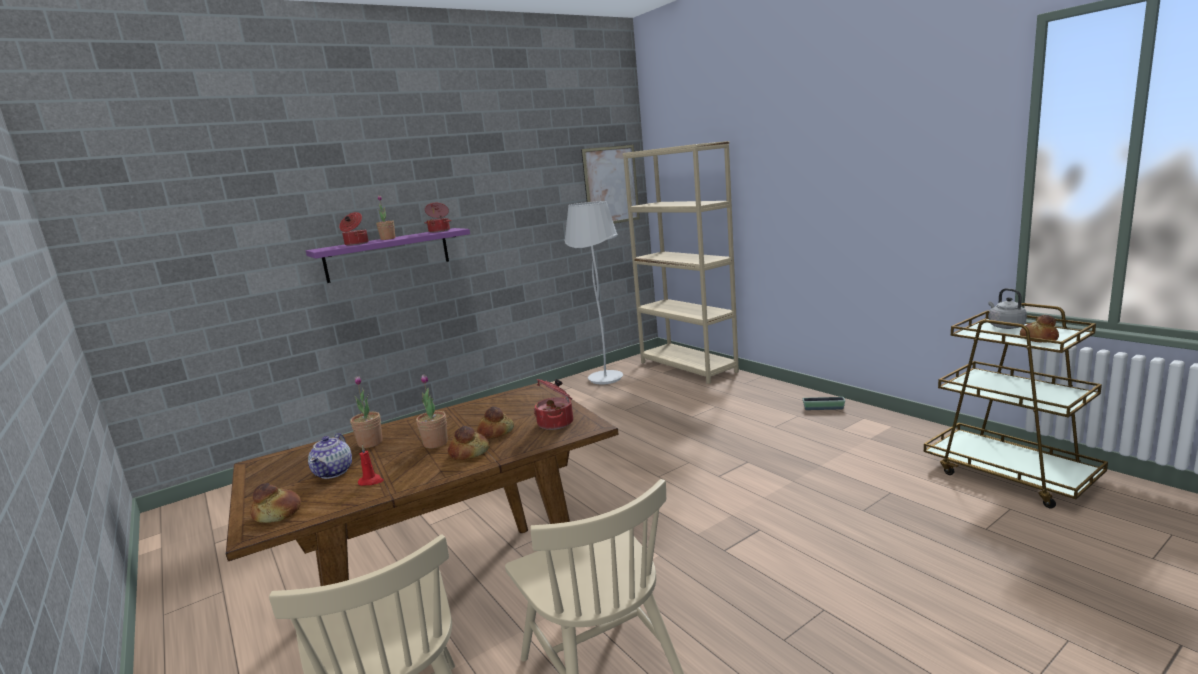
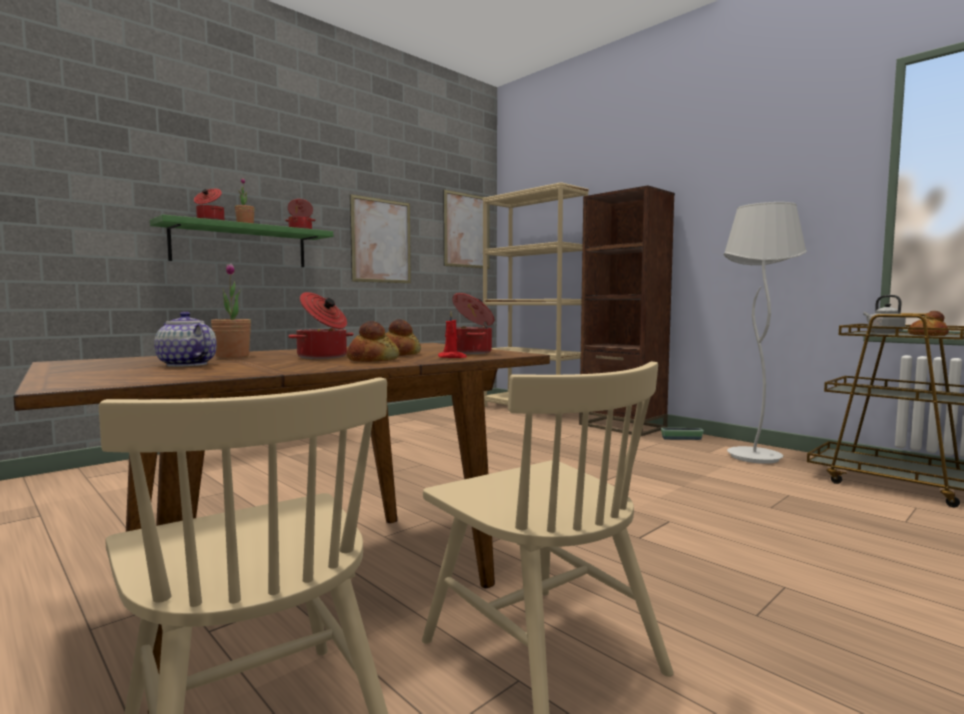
camera: 10 degrees left, 10 degrees down
bread [250,483,301,523] -> none
purple shelf [306,228,470,283] -> green shelf [150,214,333,267]
teapot [308,433,352,479] -> teapot turned 135 degrees clockwise [154,311,217,367]
red candle [358,445,384,486] -> red candle moved to [438,311,467,358]
potted plant [416,375,448,448] -> cooking pot [288,292,354,359]
white floor lamp [564,201,623,385] -> white floor lamp moved to [723,202,807,464]
none -> picture [350,194,411,283]
none -> brown bookcase [579,186,675,436]

